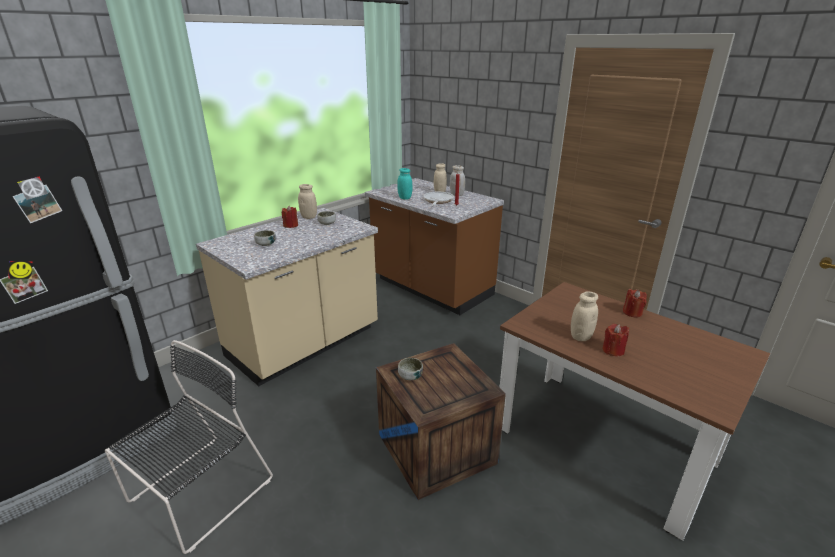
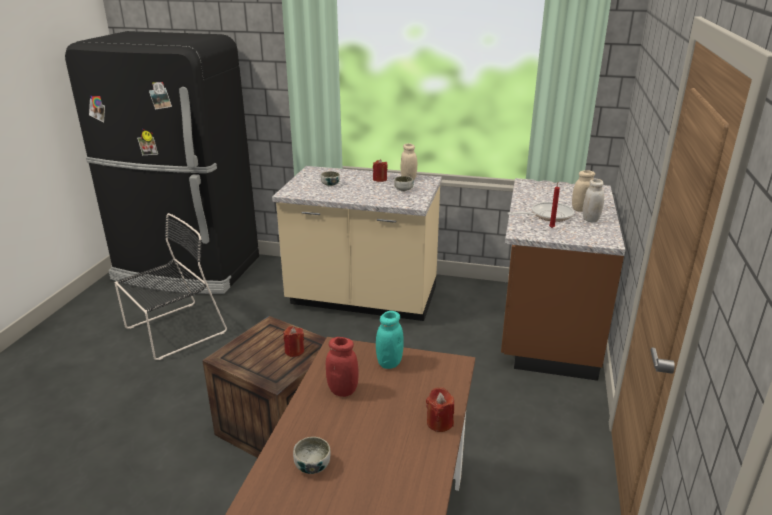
camera: 60 degrees right, 0 degrees up
black chair [105,340,273,554] -> black chair turned 45 degrees counterclockwise [115,213,227,360]
turquoise jar [397,168,412,200] -> turquoise jar moved to [376,311,404,369]
bowl [398,358,423,380] -> bowl moved to [293,437,331,474]
beige jar [571,291,598,341] -> red jar [326,337,358,397]
red candle [602,324,629,356] -> red candle moved to [284,326,304,357]

